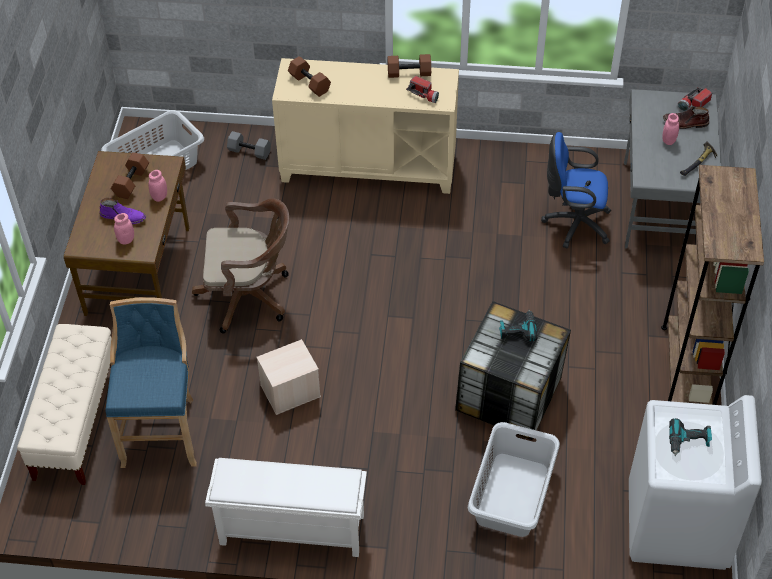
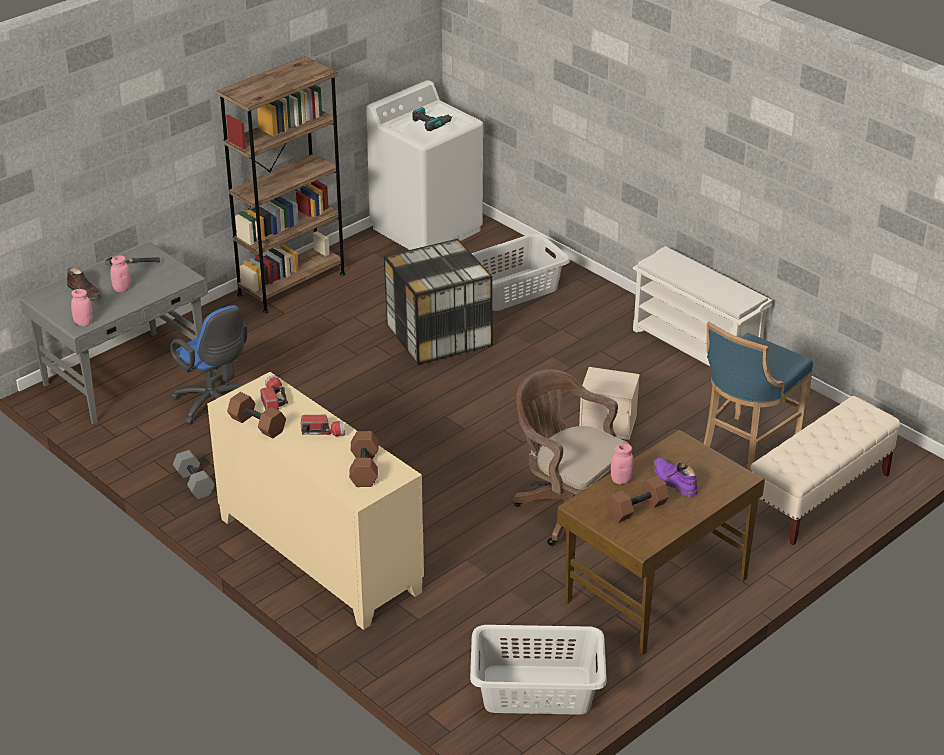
camera: 140 degrees left, 15 degrees down
pink jar [114,213,134,244] -> pink jar moved to [71,289,93,326]
grey dumbbell [227,131,271,160] -> grey dumbbell moved to [173,450,215,499]
power drill [499,310,538,342] -> none
flashlight [678,88,712,111] -> flashlight moved to [301,415,345,436]

